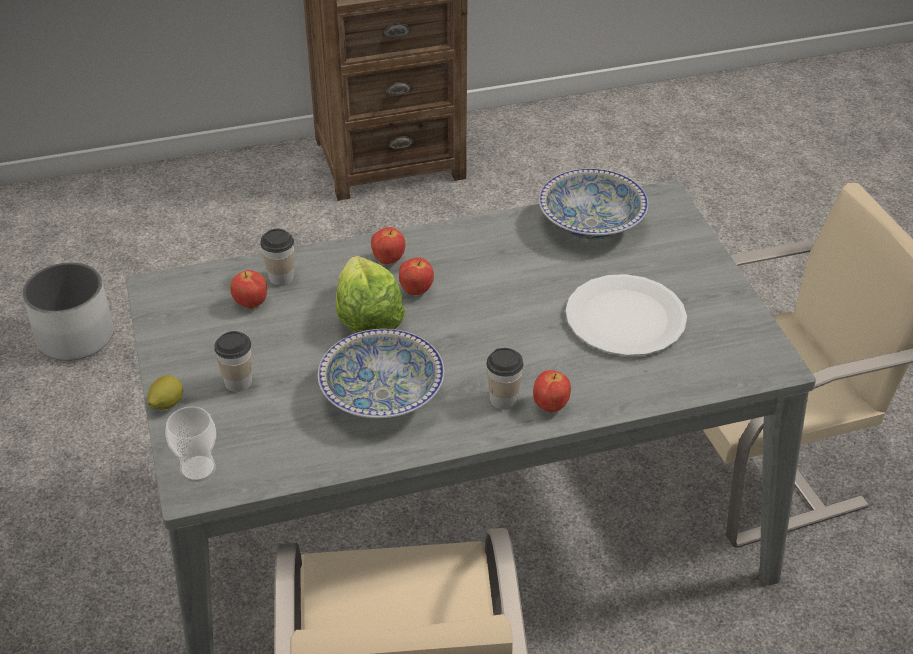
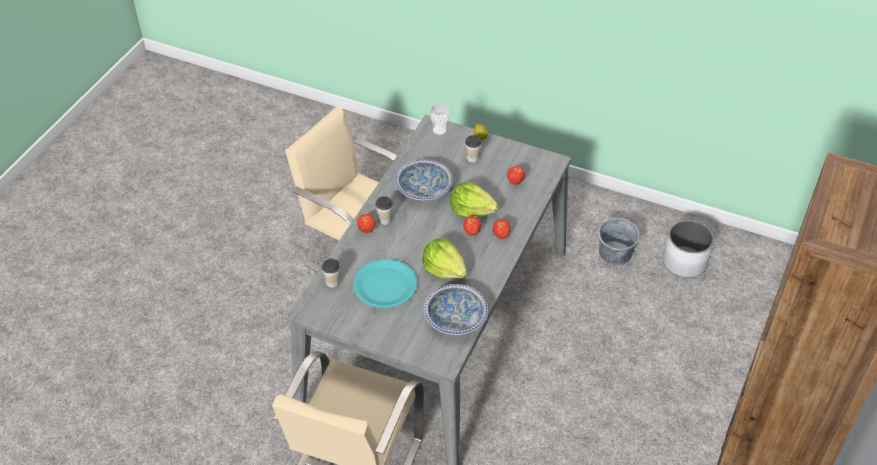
camera: 130 degrees right, 5 degrees up
cup [260,229,294,286] -> cup moved to [322,258,340,288]
white plate [566,274,687,356] -> turquoise plate [353,259,417,308]
none -> lettuce [422,238,467,278]
none -> grey bucket [598,218,640,265]

